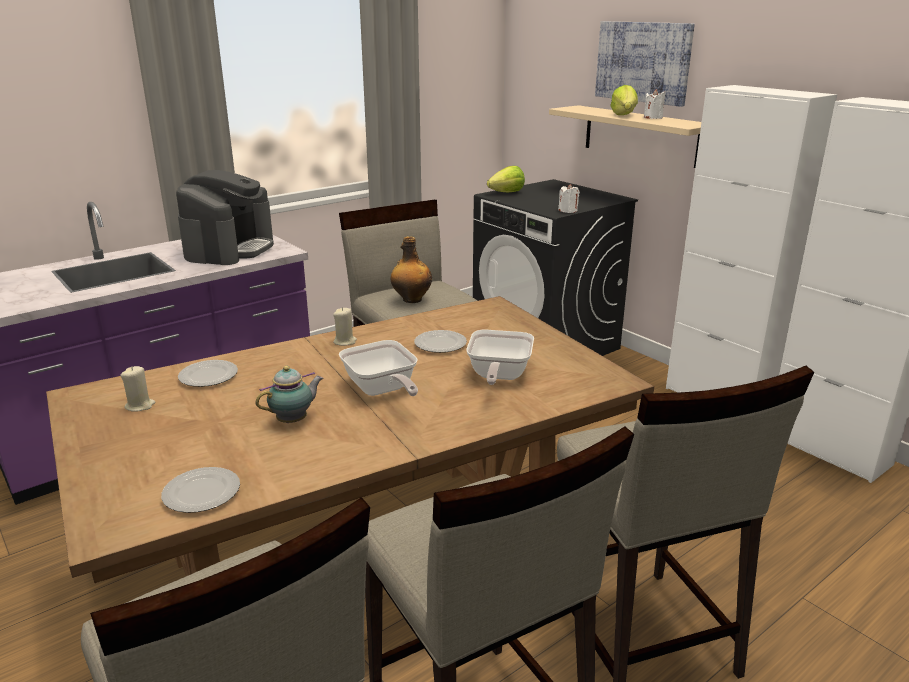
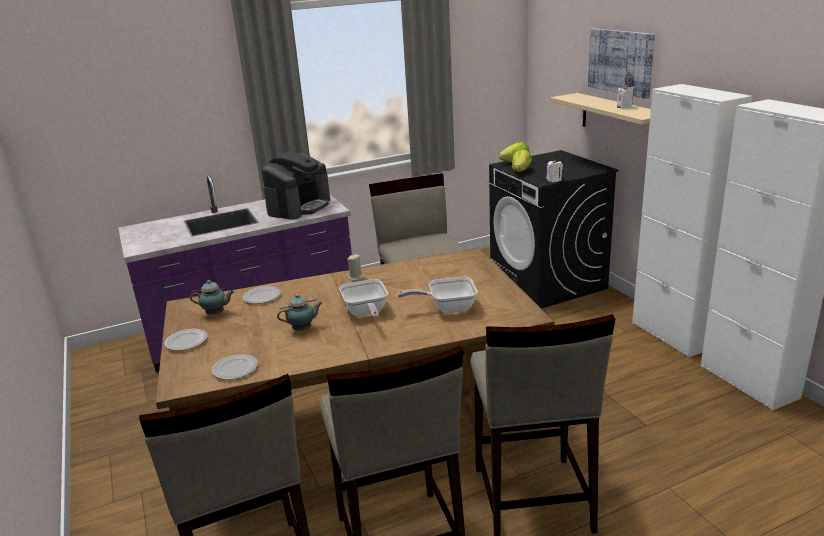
camera: 15 degrees right, 0 degrees up
beige candle [121,366,155,412] -> teapot [190,280,235,315]
bottle [390,236,432,303] -> none
plate [414,330,467,353] -> plate moved to [164,329,208,351]
frying pan [466,330,534,385] -> frying pan turned 60 degrees clockwise [398,277,478,313]
lettuce [610,85,638,115] -> lettuce moved to [512,149,532,172]

